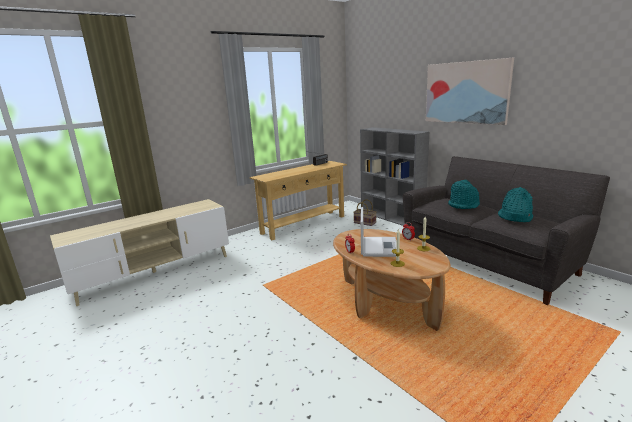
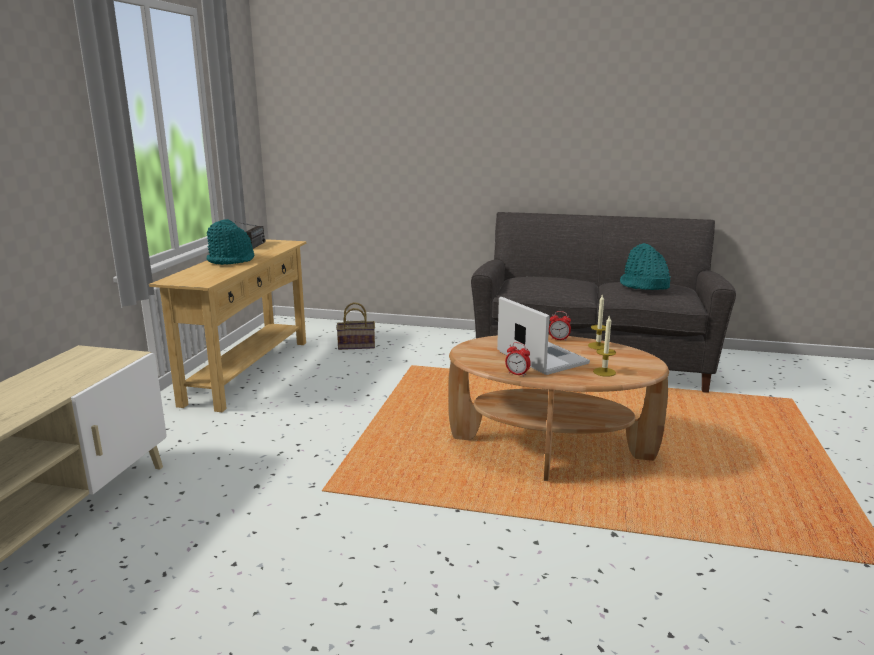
camera: 40 degrees left, 0 degrees up
grey bookcase [360,127,429,226] -> none
picture [426,58,514,125] -> none
turquoise hat [448,180,480,209] -> turquoise hat moved to [207,219,254,265]

